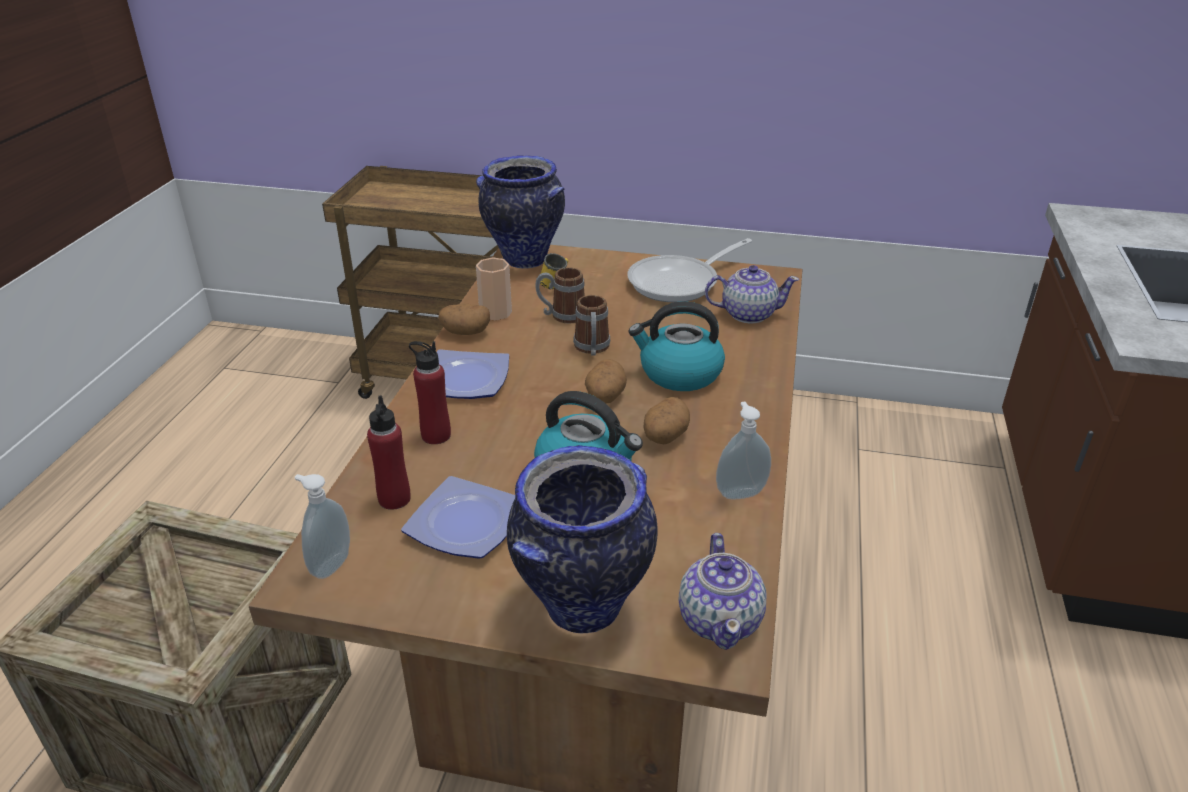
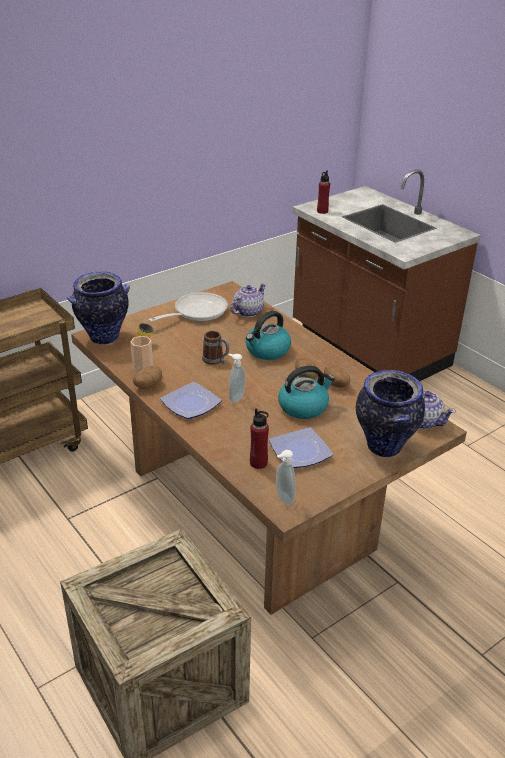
camera: 50 degrees left, 0 degrees up
red bottle [409,341,451,444] -> red bottle moved to [317,170,330,214]
mug [535,267,585,323] -> none
potato [585,359,627,403] -> potato moved to [324,364,350,388]
frying pan [627,238,752,302] -> frying pan turned 135 degrees counterclockwise [148,292,228,322]
soap dispenser [716,402,771,499] -> soap dispenser moved to [228,354,245,403]

